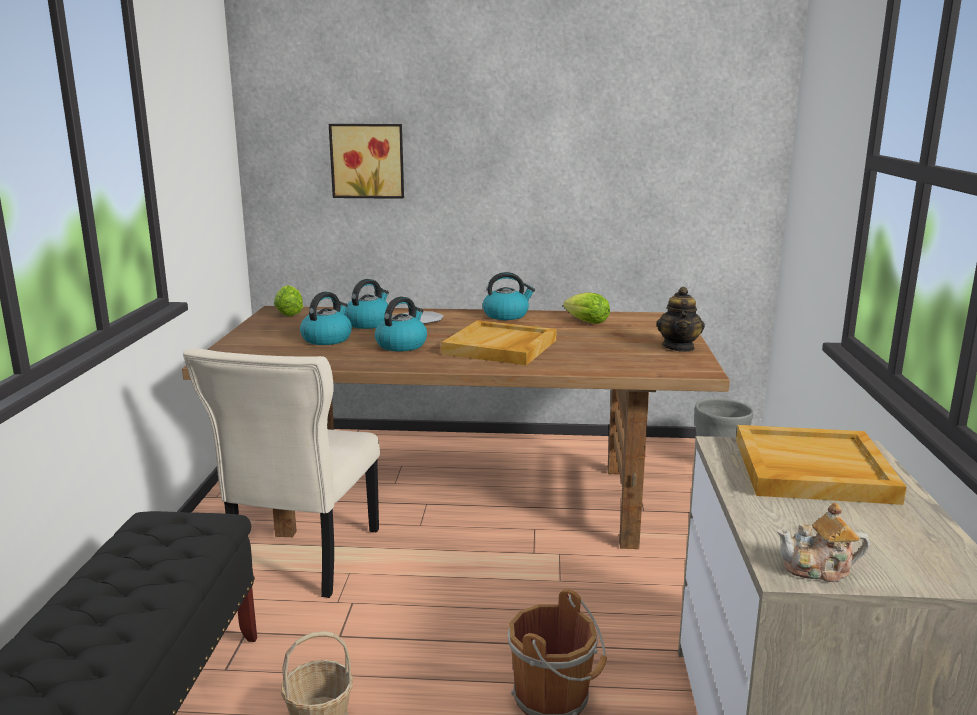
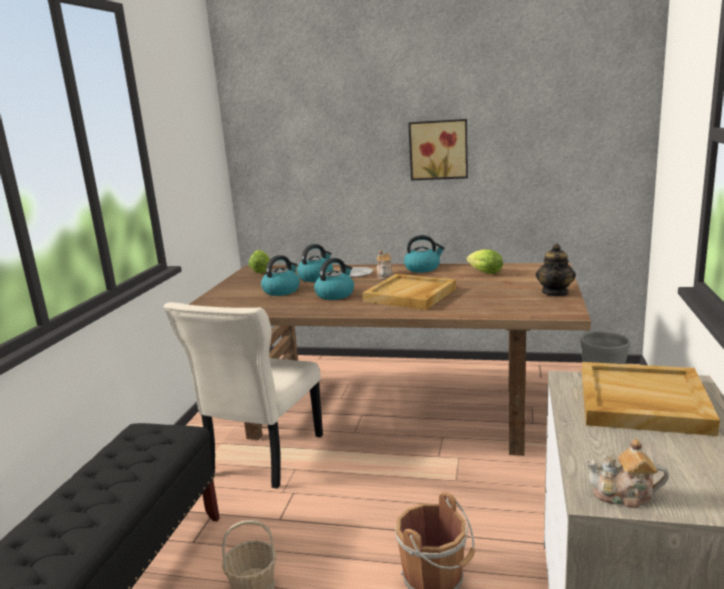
camera: 10 degrees right, 0 degrees up
picture [329,124,404,199] -> picture moved to [409,119,468,180]
none -> teapot [377,250,394,280]

